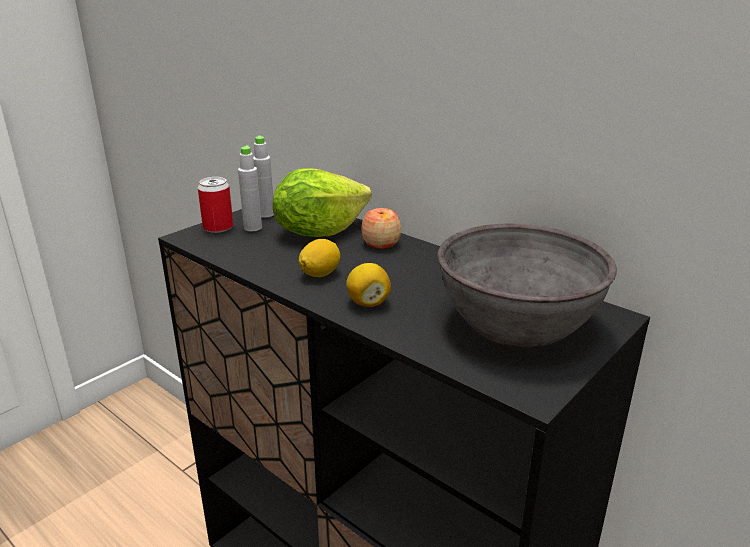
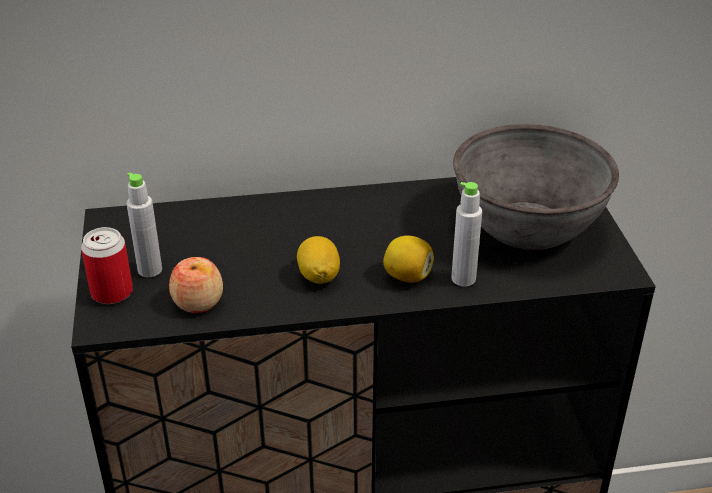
camera: 50 degrees left, 10 degrees up
grey bottle [253,136,274,218] -> grey bottle moved to [451,182,482,286]
lettuce [272,168,372,237] -> none
apple [361,208,401,248] -> apple moved to [169,257,223,313]

